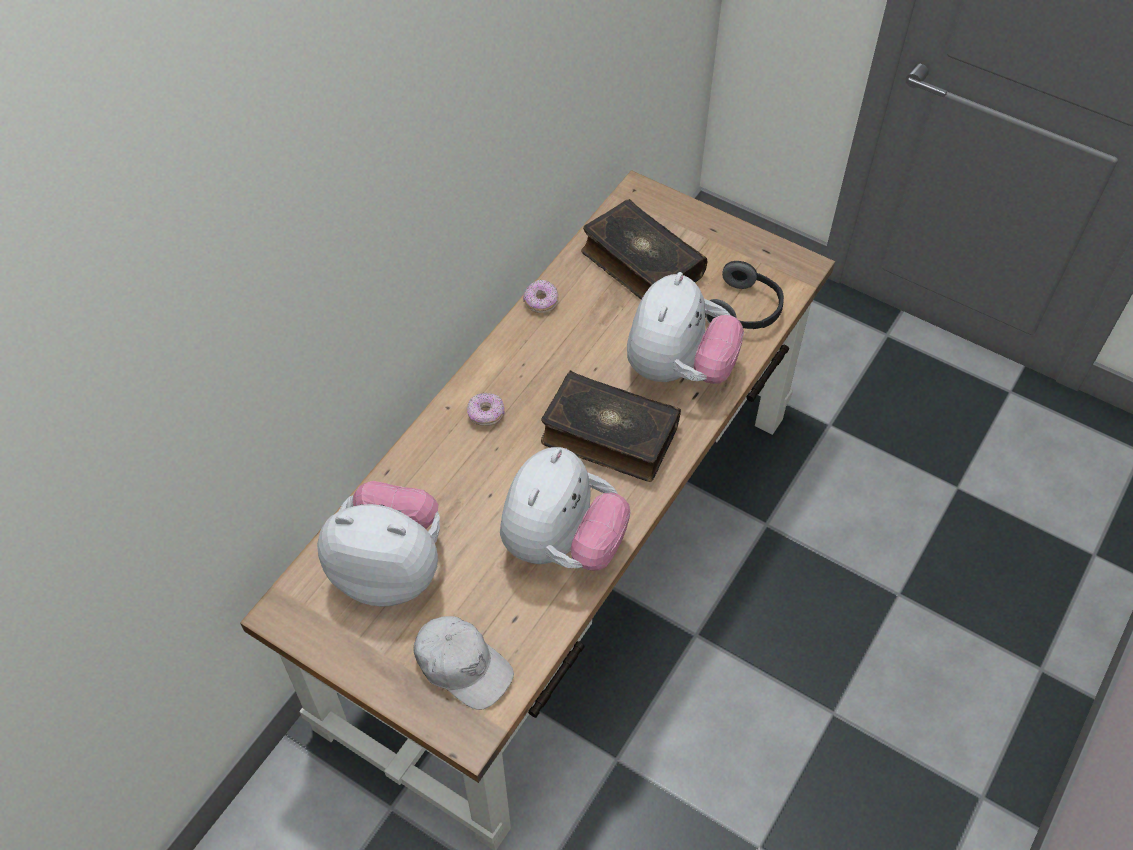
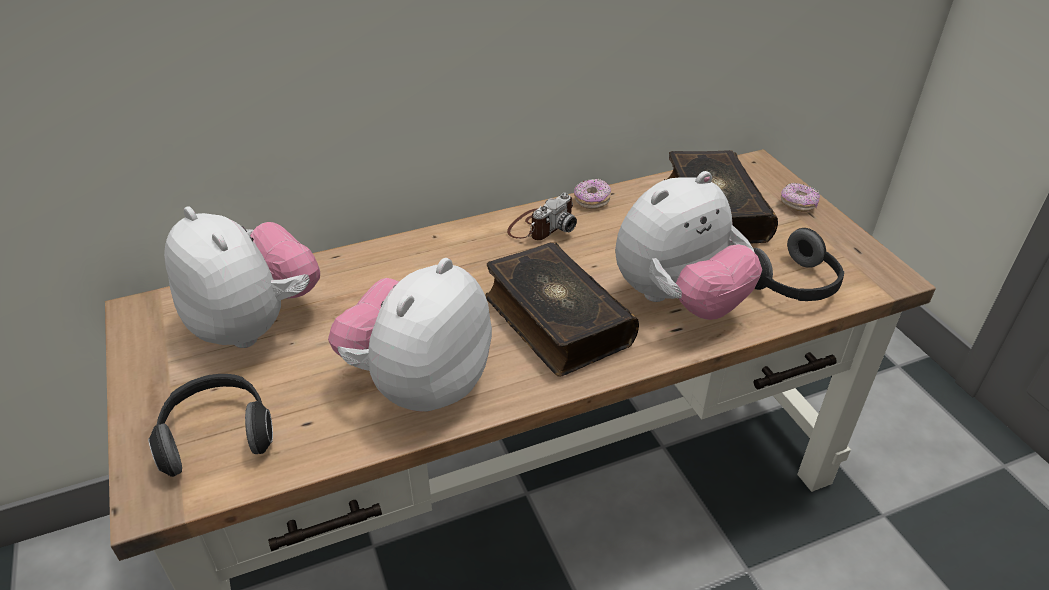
camera: 35 degrees right, 15 degrees down
white cap [414,616,514,710] -> headphones [148,374,273,477]
donut [467,393,505,426] -> donut moved to [781,183,820,212]
plush toy [500,447,630,571] -> plush toy turned 150 degrees clockwise [328,258,492,412]
none -> camera [507,193,577,240]

